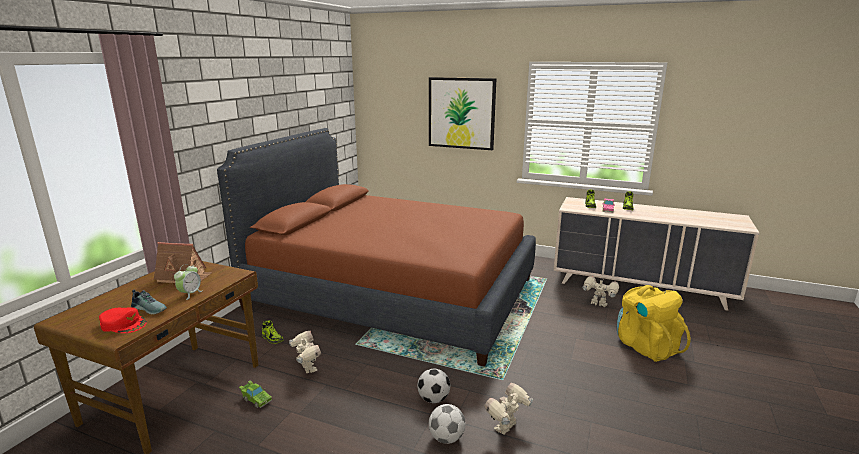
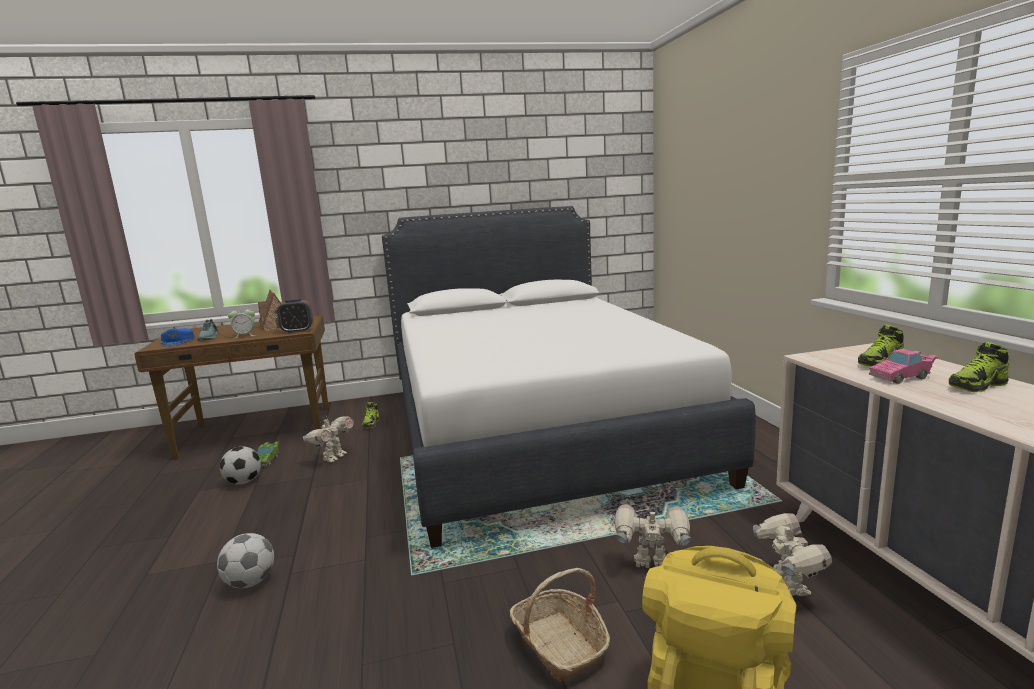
camera: 55 degrees right, 5 degrees down
red cap [99,308,147,333] -> blue cap [160,328,195,347]
brown bed [217,128,536,367] -> white bed [382,206,756,548]
football [417,369,450,403] -> football moved to [220,446,261,485]
picture [429,77,497,150] -> none
toy robot [484,383,533,435] -> toy robot moved to [615,504,691,568]
none -> alarm clock [277,298,313,333]
none -> basket [510,568,610,681]

